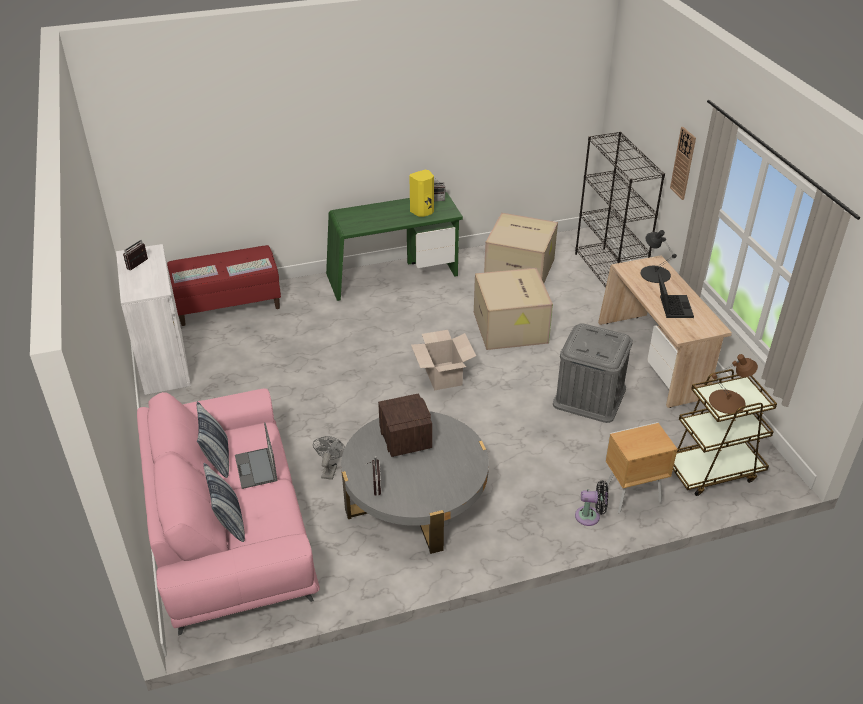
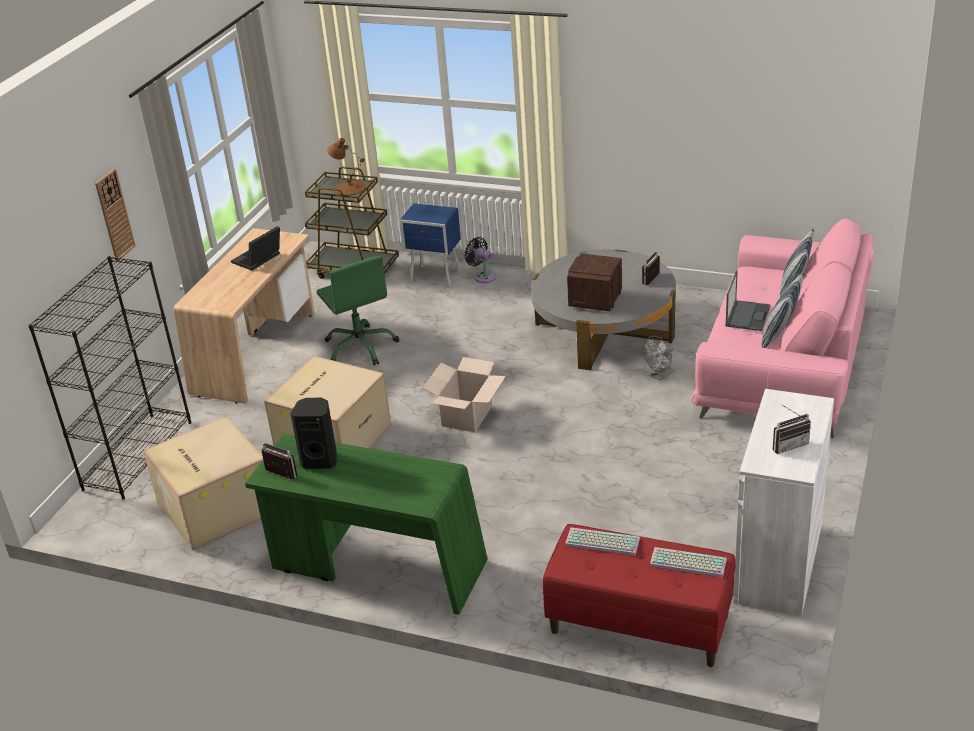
camera: 140 degrees left, 5 degrees down
yellow speaker [409,170,434,217] -> black speaker [290,398,337,469]
grey storage box [553,323,633,423] -> green office chair [316,255,399,366]
brown nightstand [604,422,678,514] -> blue nightstand [400,203,461,287]
black table lamp [641,230,677,283] -> none

